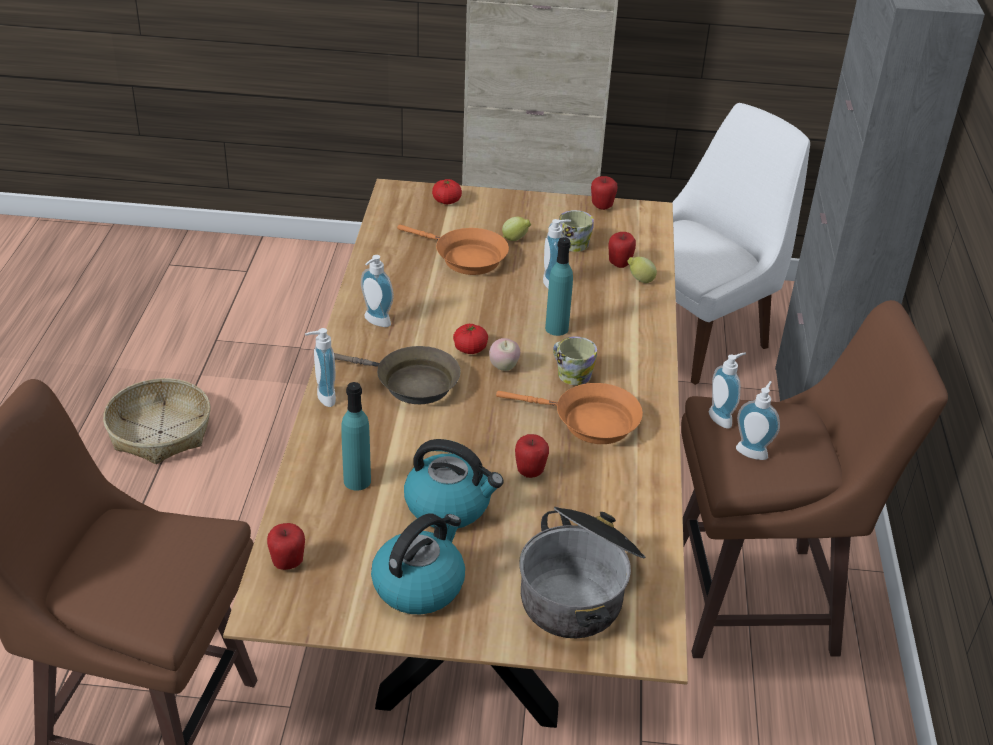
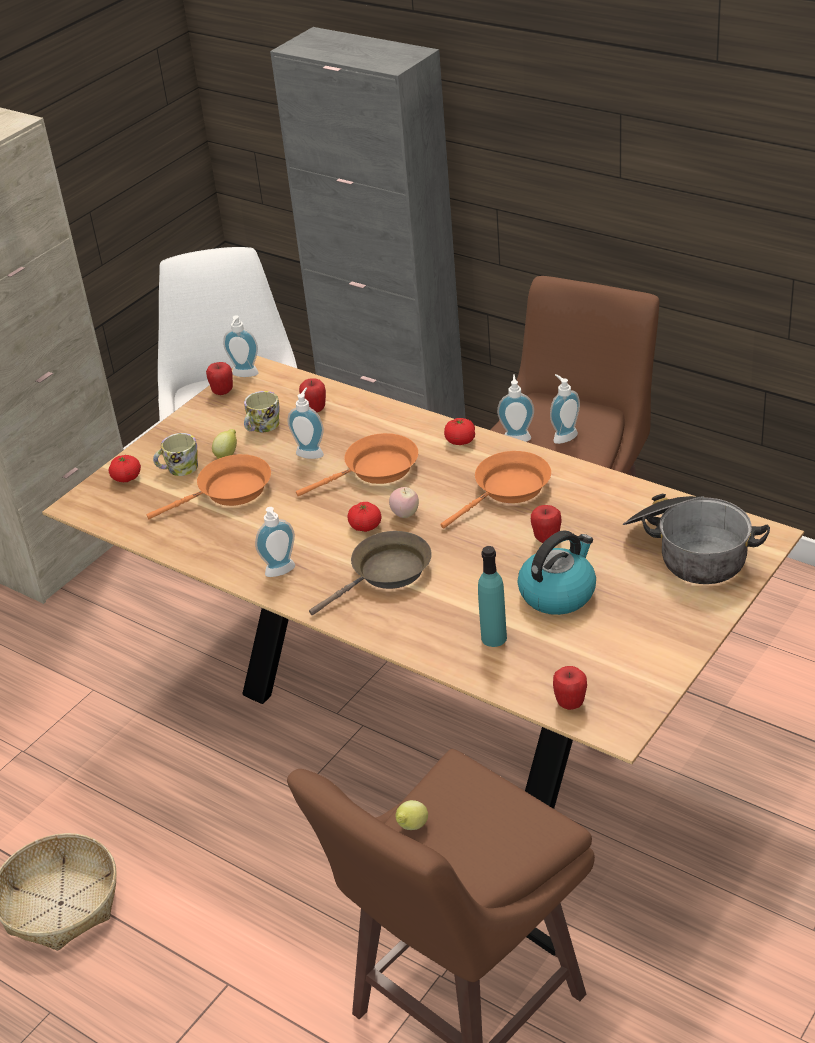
camera: 55 degrees left, 0 degrees up
soap dispenser [305,328,336,407] -> soap dispenser moved to [223,315,259,377]
kettle [371,513,465,614] -> none
turquoise bottle [545,237,573,336] -> orange frying pan [296,433,418,496]
mug [553,337,597,385] -> mug moved to [153,433,198,476]
lemon [628,257,657,283] -> lemon moved to [396,800,428,830]
none -> tomato [444,418,475,445]

